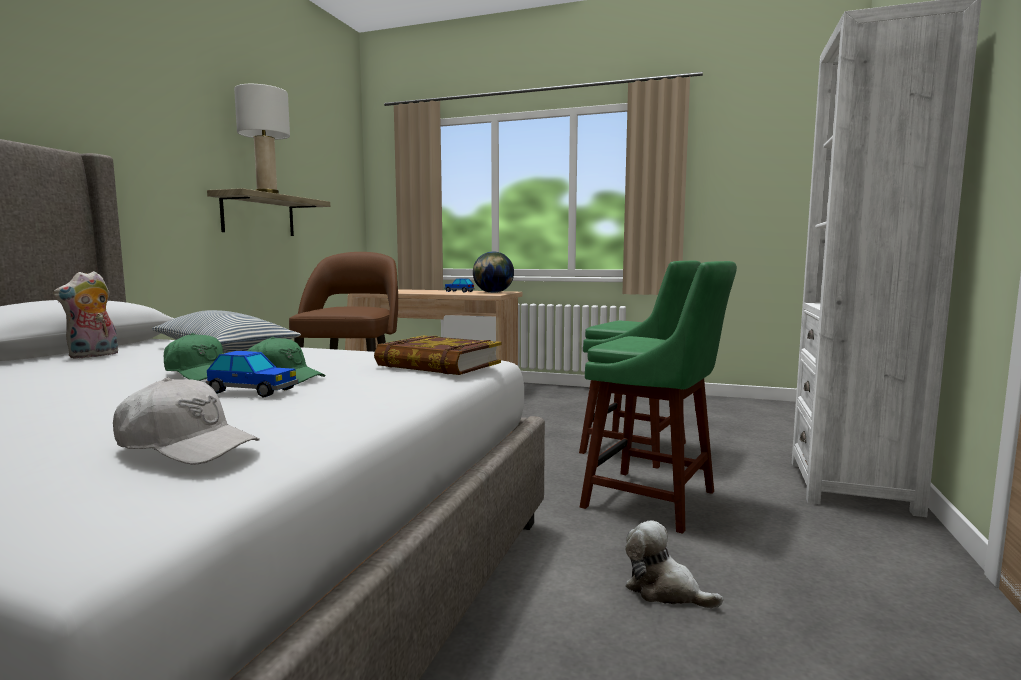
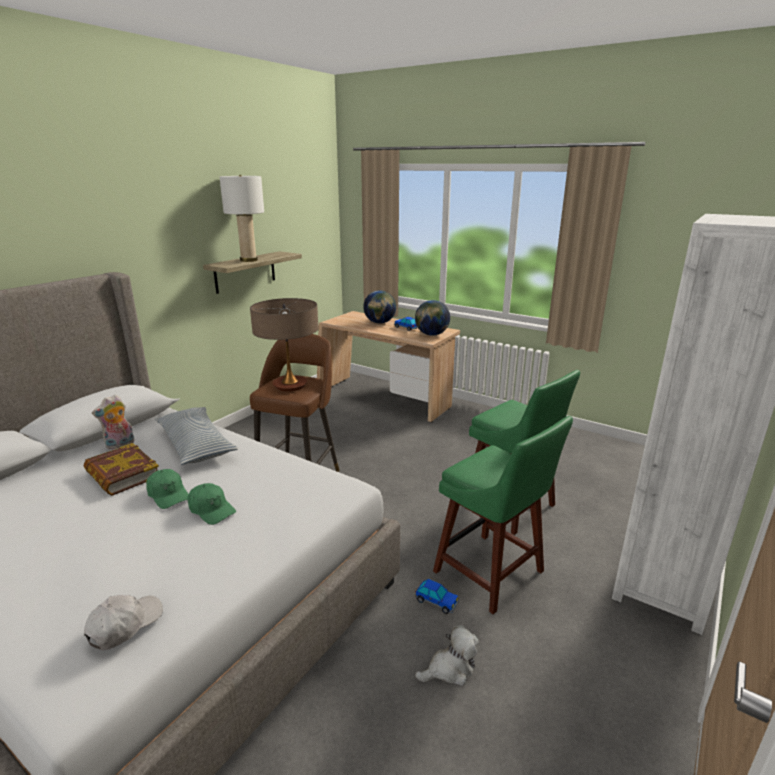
camera: 15 degrees right, 15 degrees up
white cap [113,377,260,465] -> white cap turned 90 degrees counterclockwise [84,595,163,650]
toy car [206,351,298,398] -> toy car moved to [415,579,459,614]
book [374,335,501,375] -> book moved to [84,443,159,496]
plush toy [625,520,723,608] -> plush toy turned 105 degrees clockwise [415,625,479,686]
none -> table lamp [250,298,318,391]
none -> globe [363,290,396,323]

